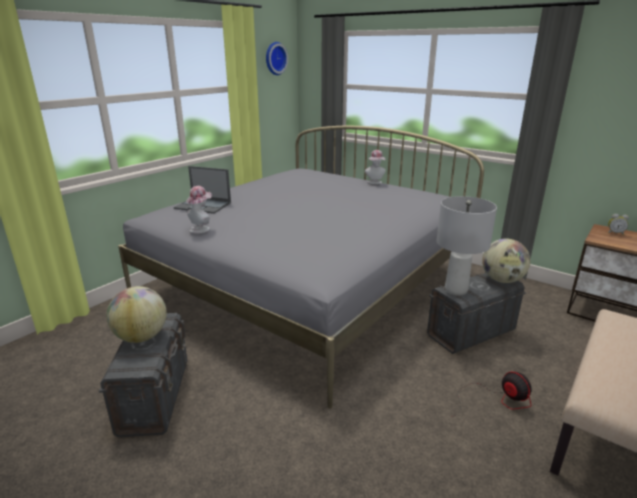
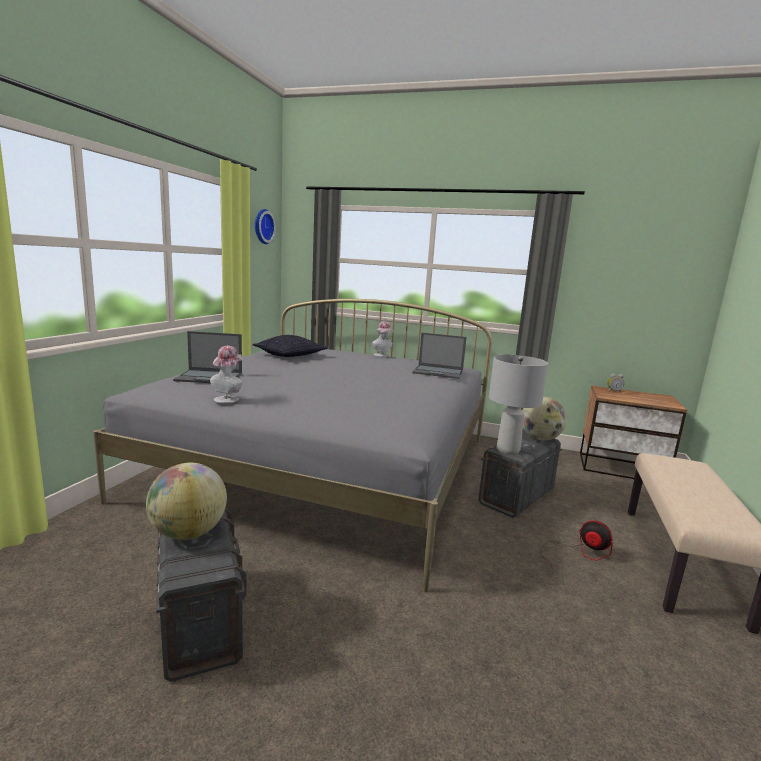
camera: 20 degrees left, 10 degrees down
none -> pillow [253,335,328,357]
none -> laptop [412,333,467,379]

